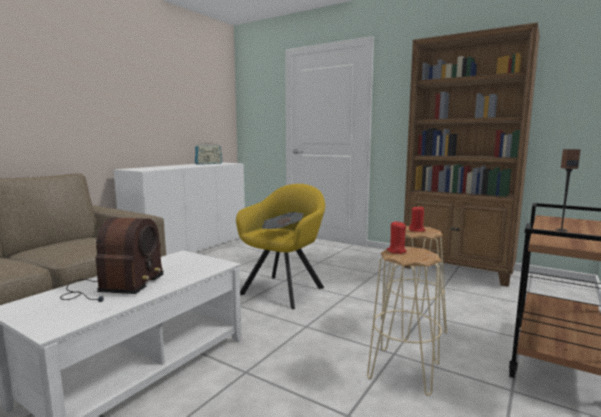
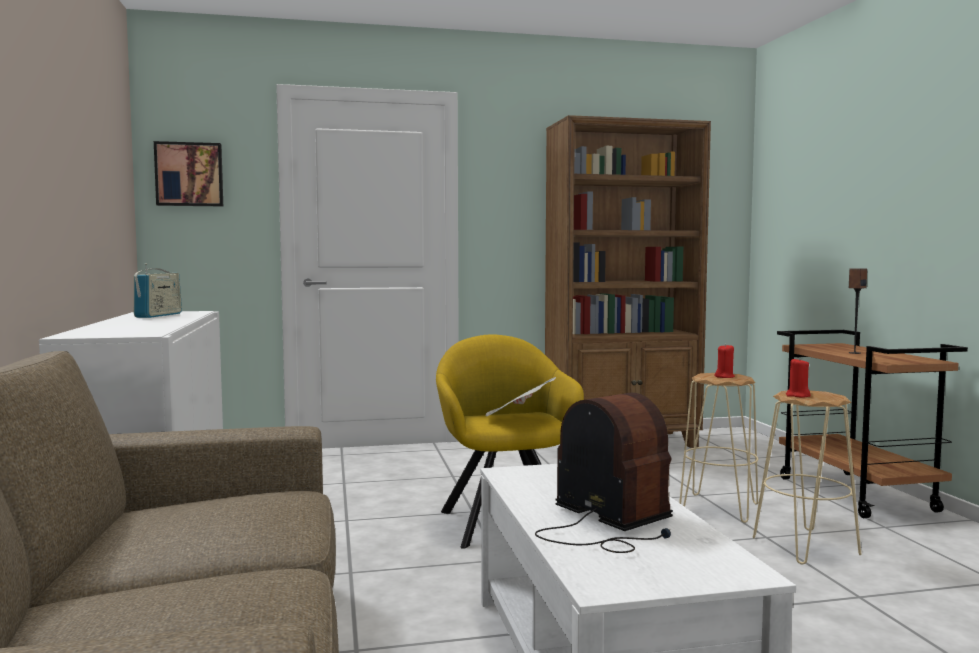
camera: 45 degrees left, 5 degrees down
none -> picture [154,141,223,206]

